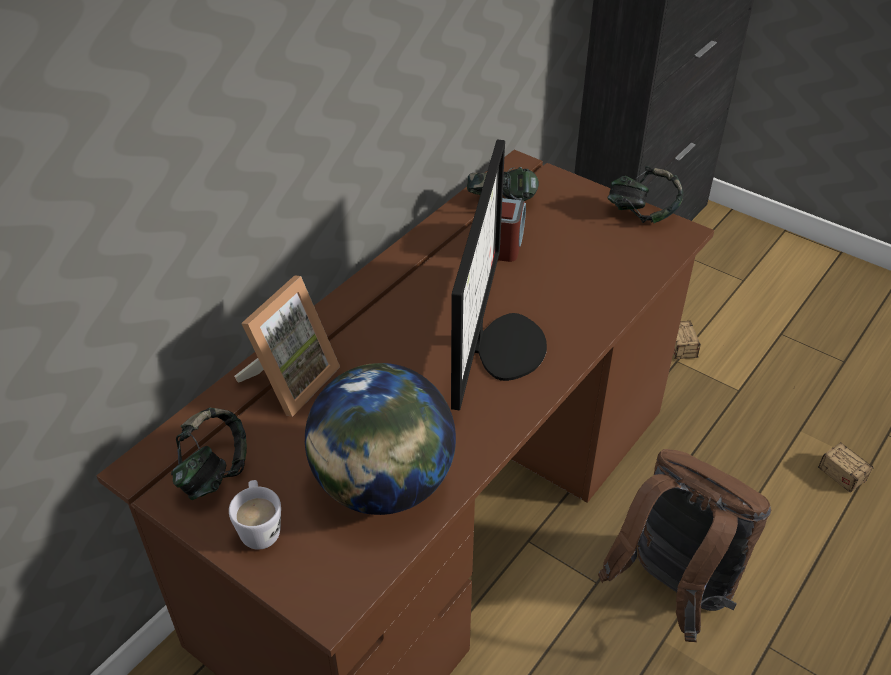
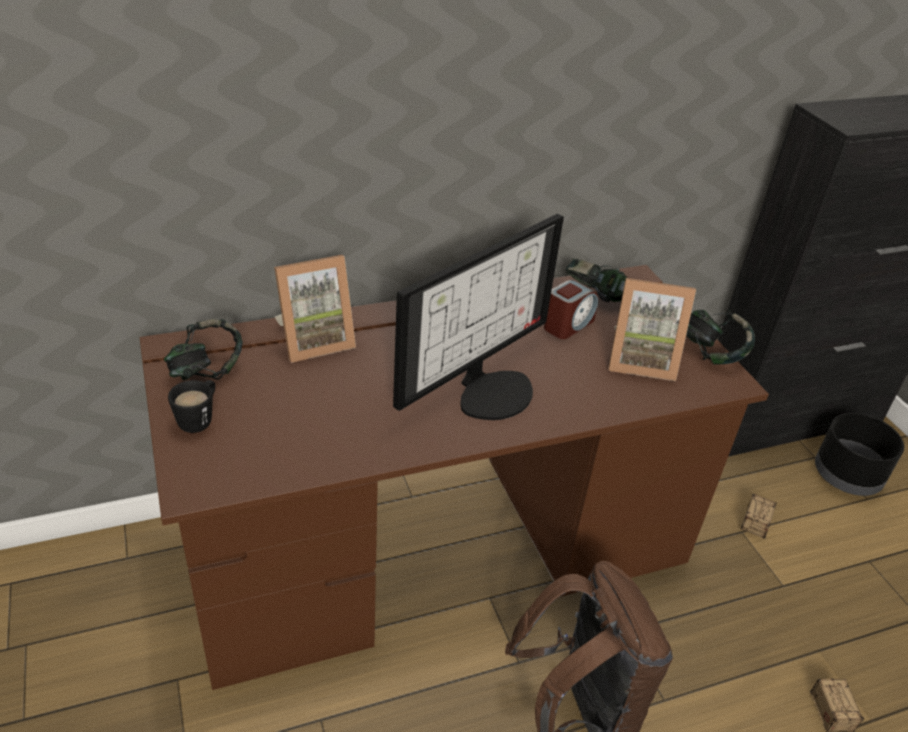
camera: 30 degrees right, 5 degrees down
white mug [229,480,281,550] -> black mug [168,380,215,433]
globe [305,363,456,515] -> none
none -> picture frame [608,278,696,381]
none -> black planter [815,413,904,496]

